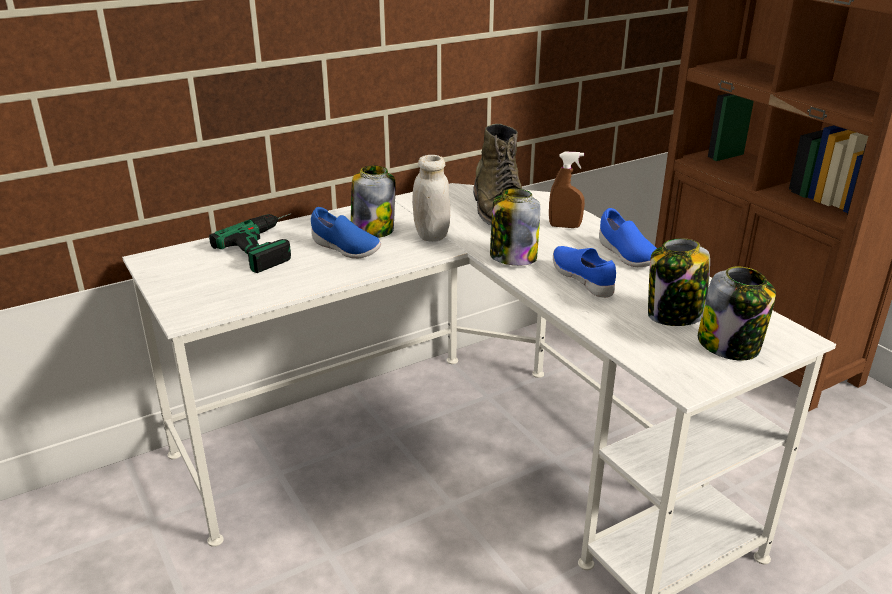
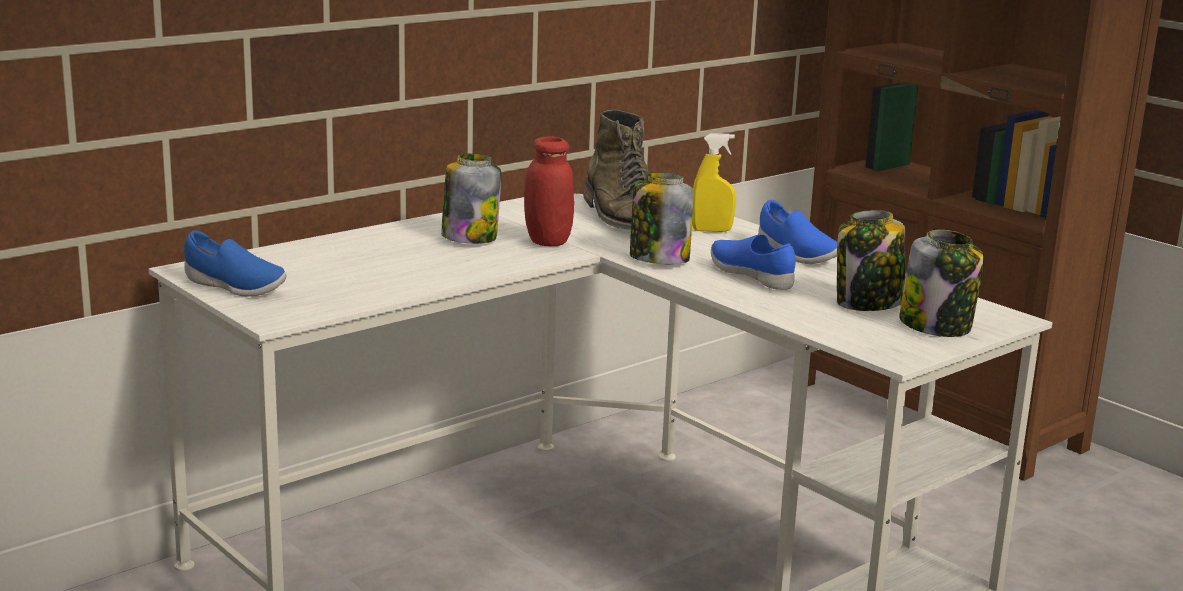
camera: 10 degrees left, 10 degrees down
power drill [209,213,291,273] -> none
blue shoe [311,207,381,259] -> blue shoe moved to [184,230,287,297]
white jar [412,155,450,242] -> red jar [524,136,574,246]
brown spray bottle [549,152,585,228] -> yellow spray bottle [692,133,736,232]

